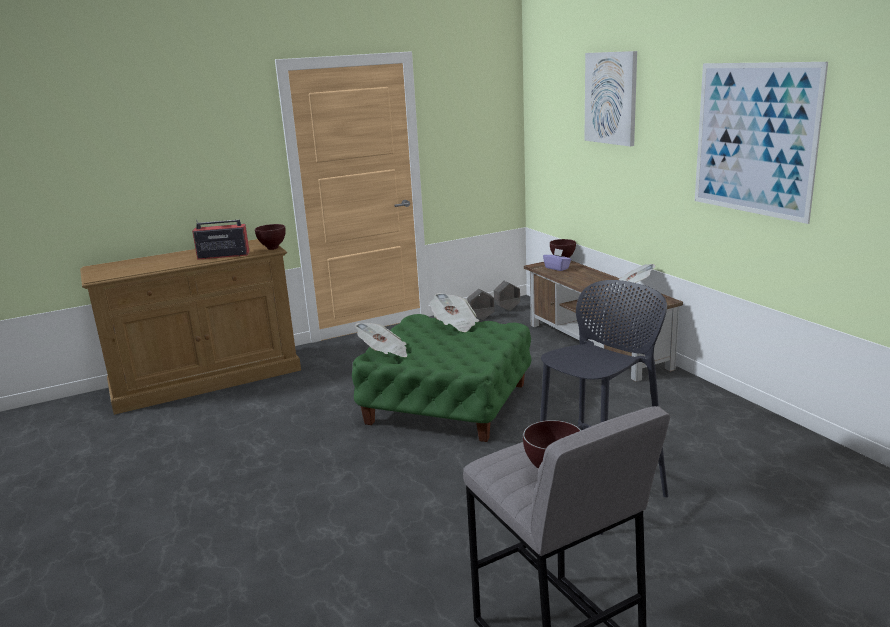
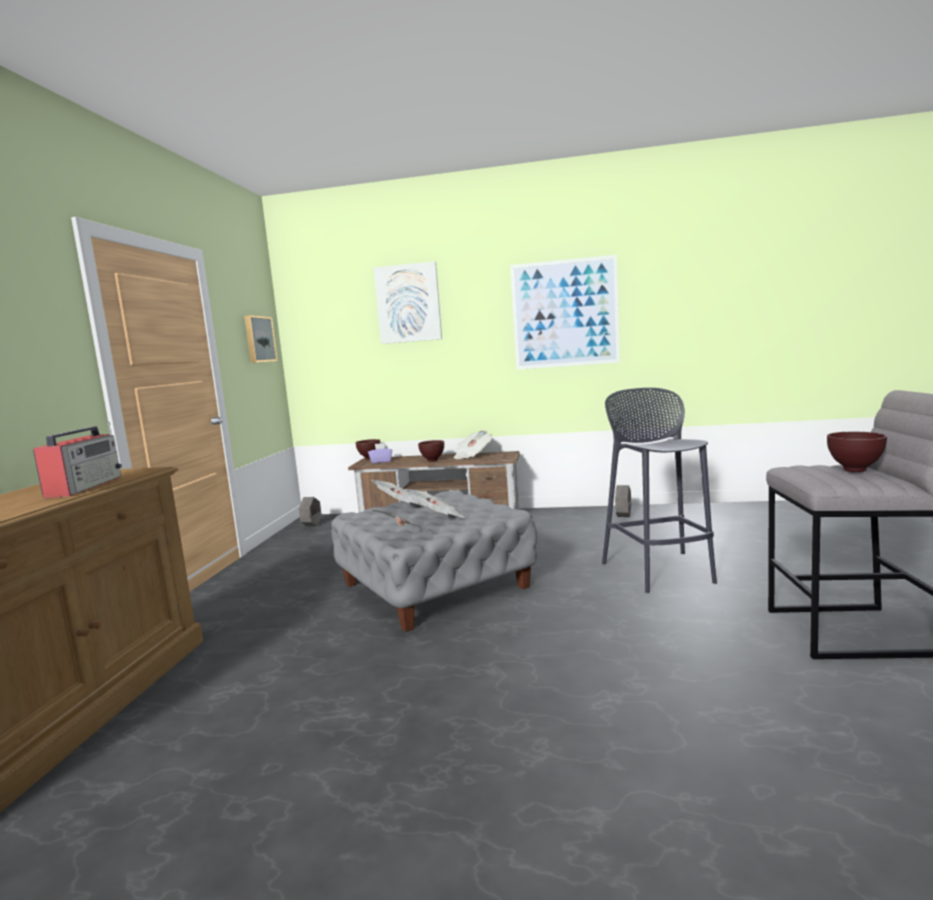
camera: 55 degrees left, 10 degrees down
radio [192,219,250,260] -> radio turned 150 degrees clockwise [33,422,122,498]
brown bowl [255,224,286,250] -> brown bowl moved to [418,440,444,462]
green ottoman [352,314,531,442] -> grey ottoman [331,490,537,632]
grey planter [467,289,495,320] -> grey planter moved to [615,485,631,517]
none -> picture [244,315,278,363]
none -> newspaper [405,489,465,518]

